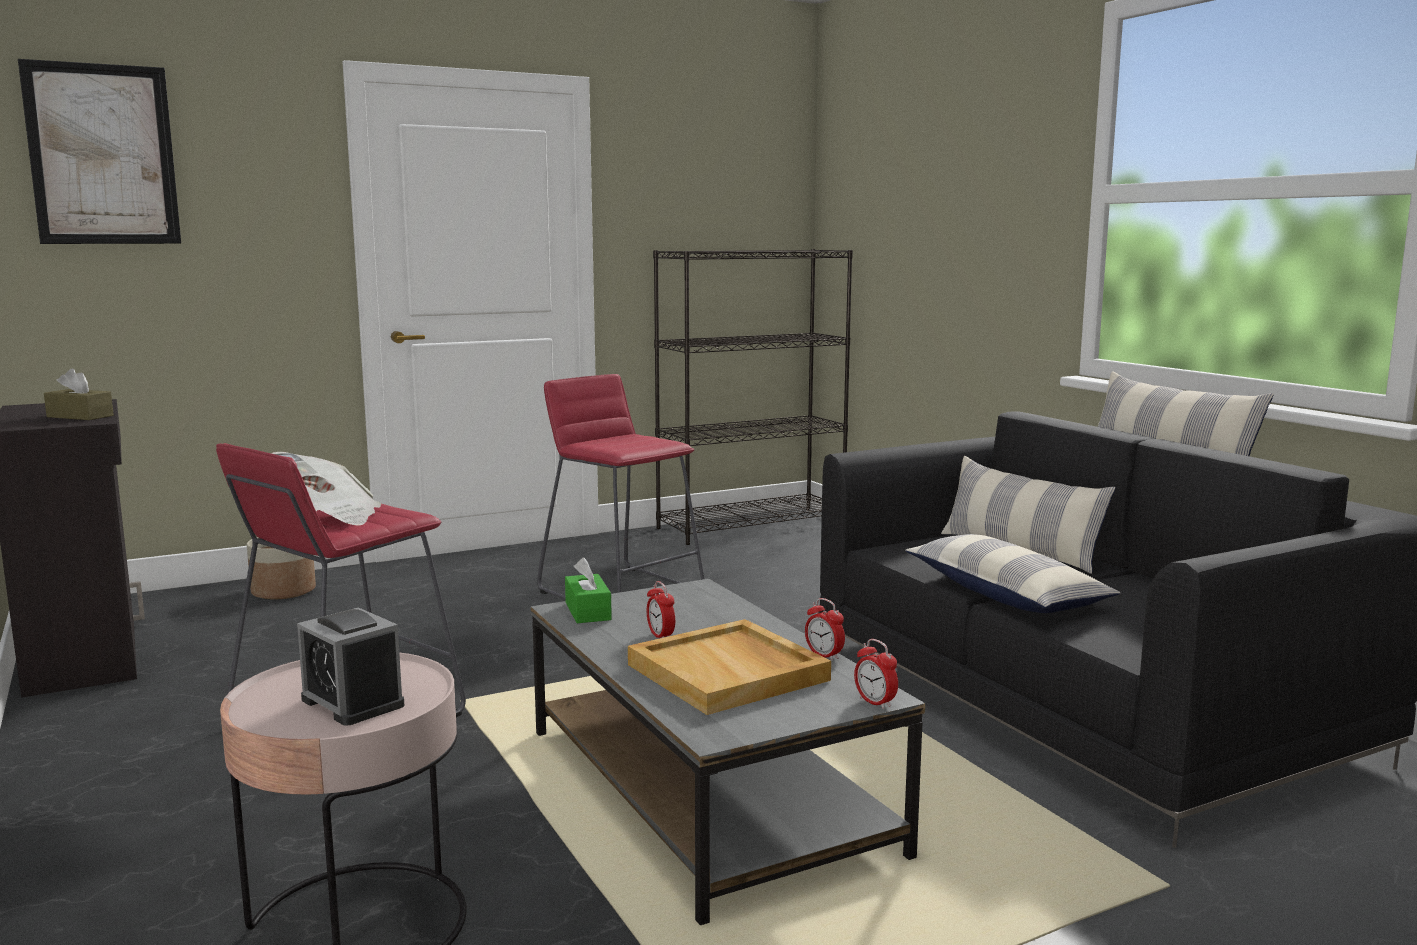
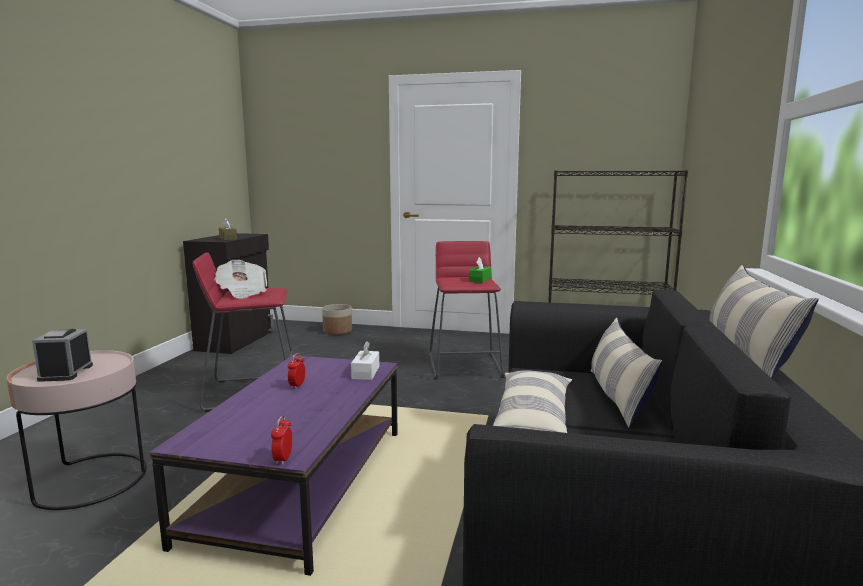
camera: 40 degrees right, 0 degrees up
picture [18,59,181,244] -> none
grey coffee table [531,579,925,925] -> purple coffee table [150,355,398,576]
green tissue box [565,558,612,623] -> green tissue box moved to [469,257,491,283]
beige tray [628,619,831,715] -> none
alarm clock [805,598,845,661] -> none
none -> white tissue box [351,341,379,380]

